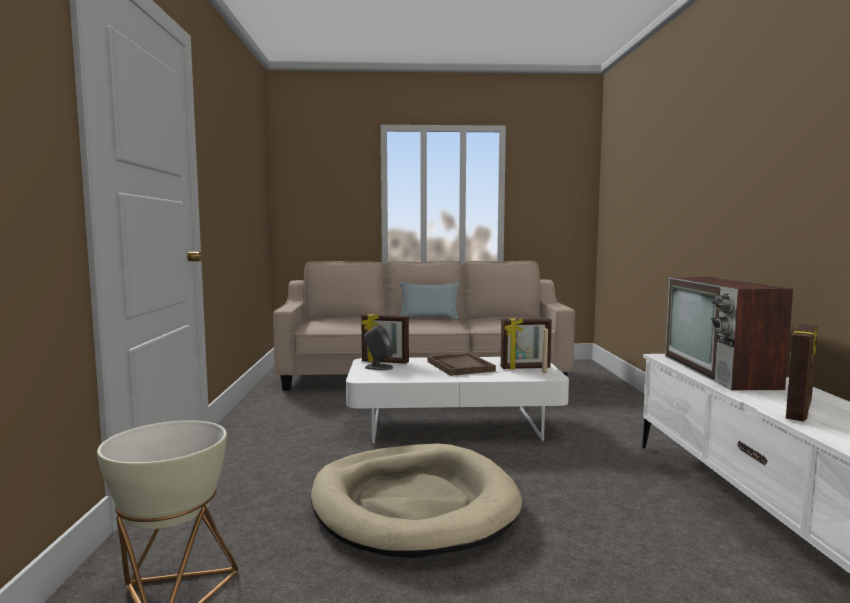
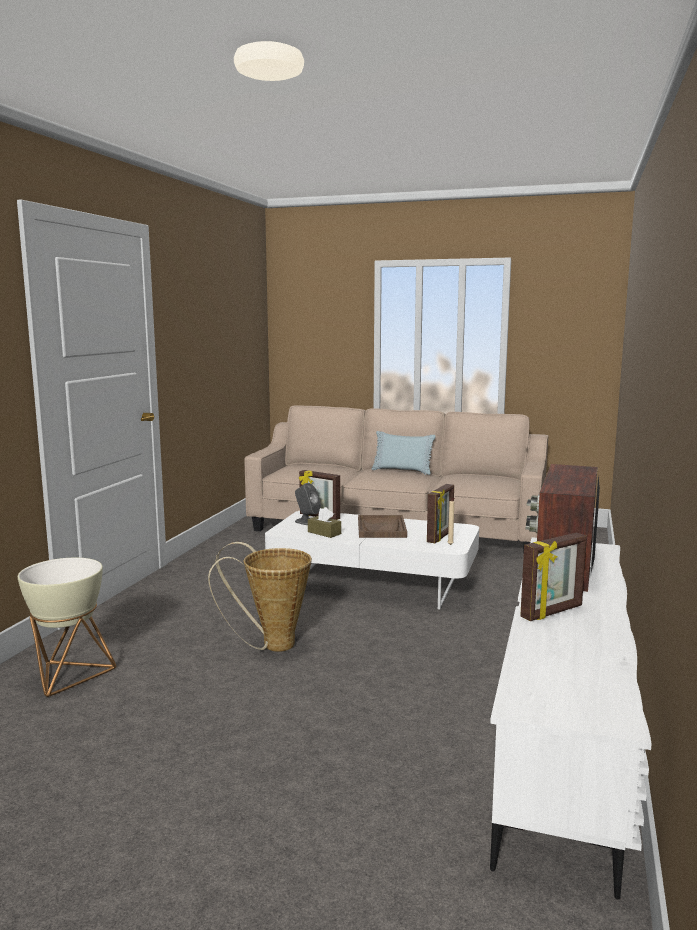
camera: 20 degrees right, 5 degrees up
beige dog bed [311,444,522,558] -> basket [208,542,312,652]
picture frame [501,318,552,369] -> picture frame turned 75 degrees counterclockwise [427,484,454,543]
none -> brown tissue box [308,507,341,538]

